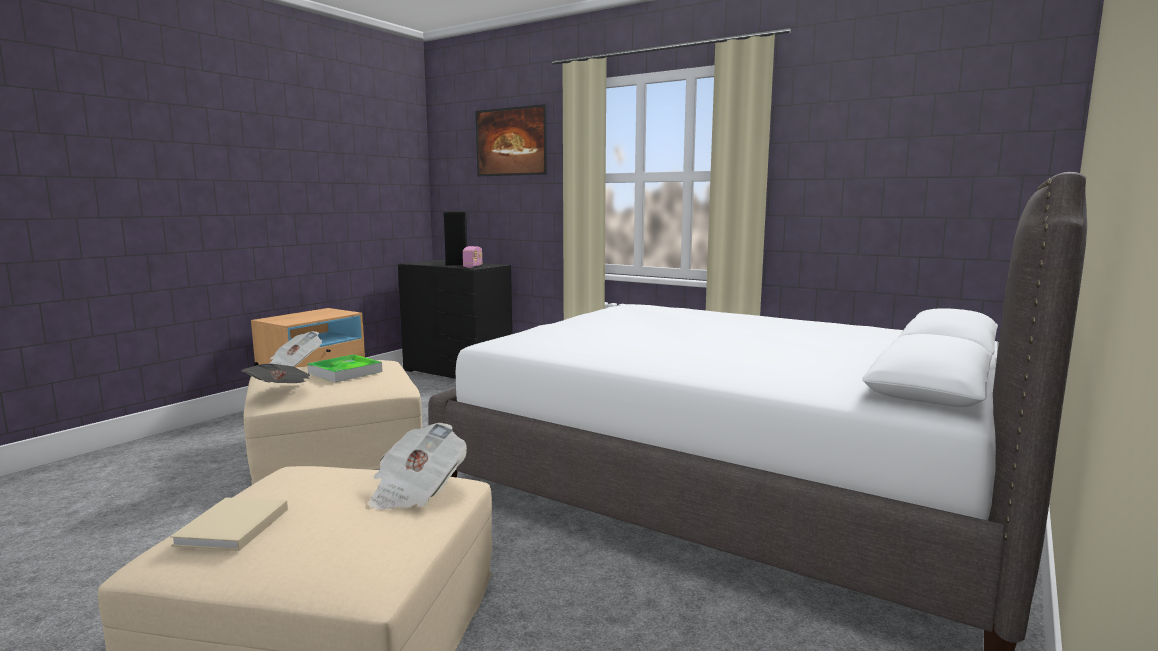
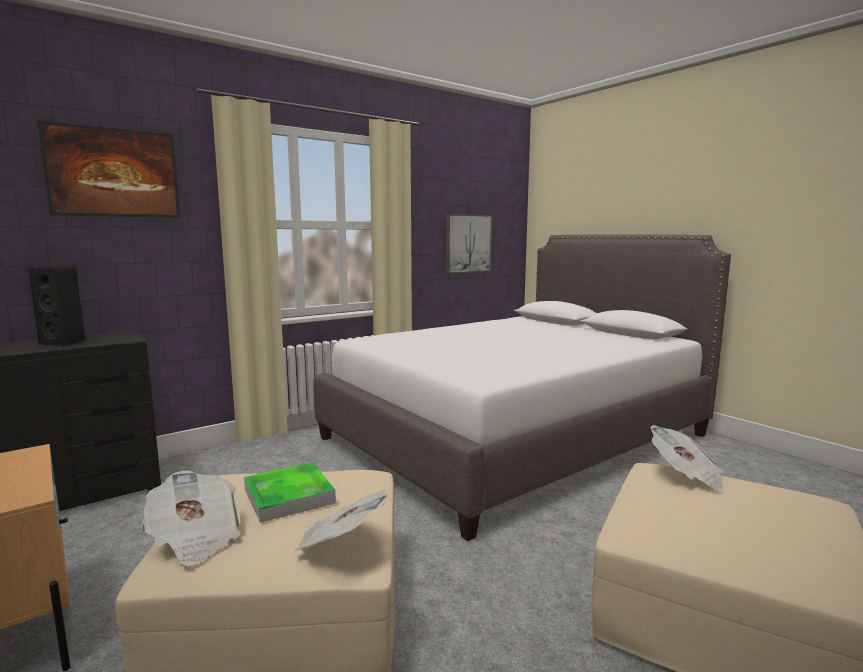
camera: 70 degrees left, 0 degrees up
beige book [170,497,288,551] -> none
radio [463,246,482,268] -> none
none -> picture [446,214,493,274]

